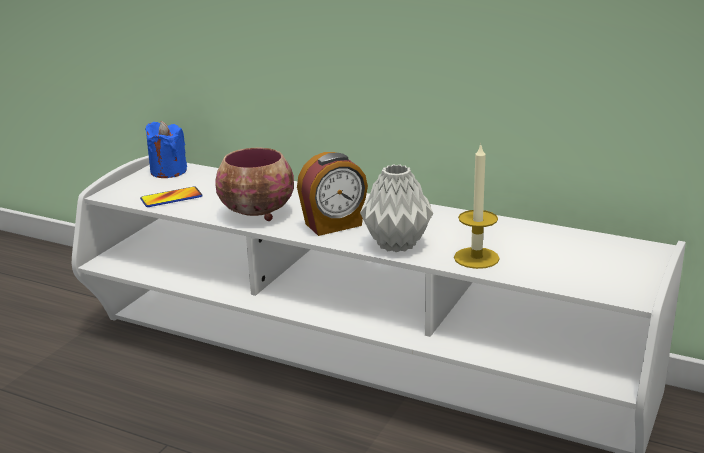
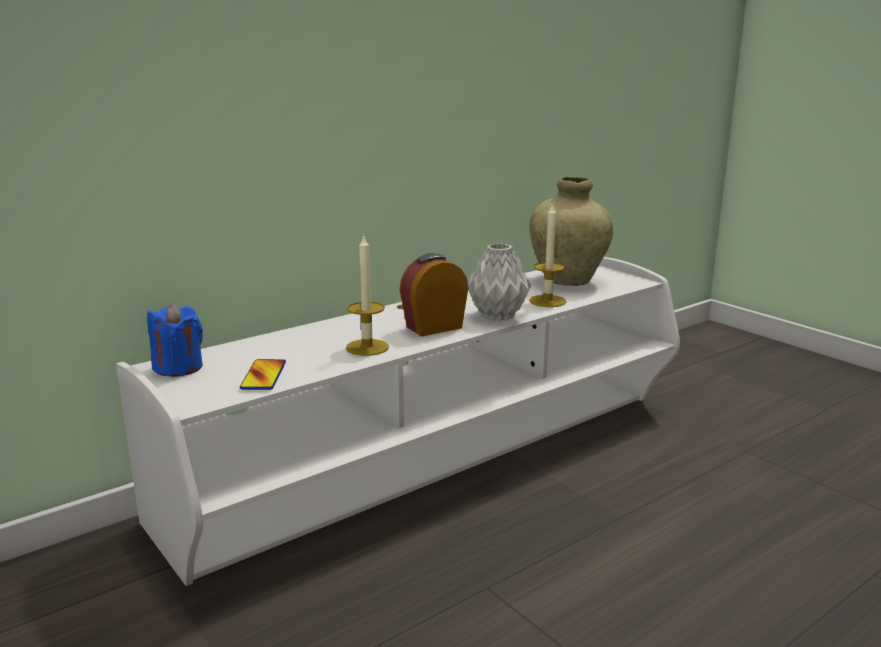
camera: 65 degrees left, 5 degrees down
bowl [215,148,294,221] -> candle [346,234,389,356]
alarm clock [297,152,368,236] -> alarm clock turned 120 degrees counterclockwise [399,253,468,336]
none -> beige vase [529,176,613,286]

